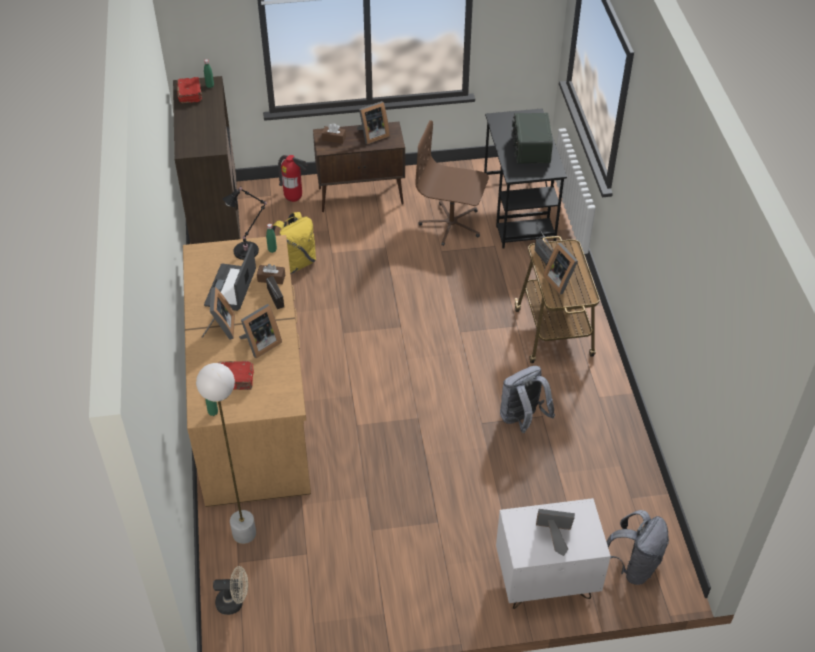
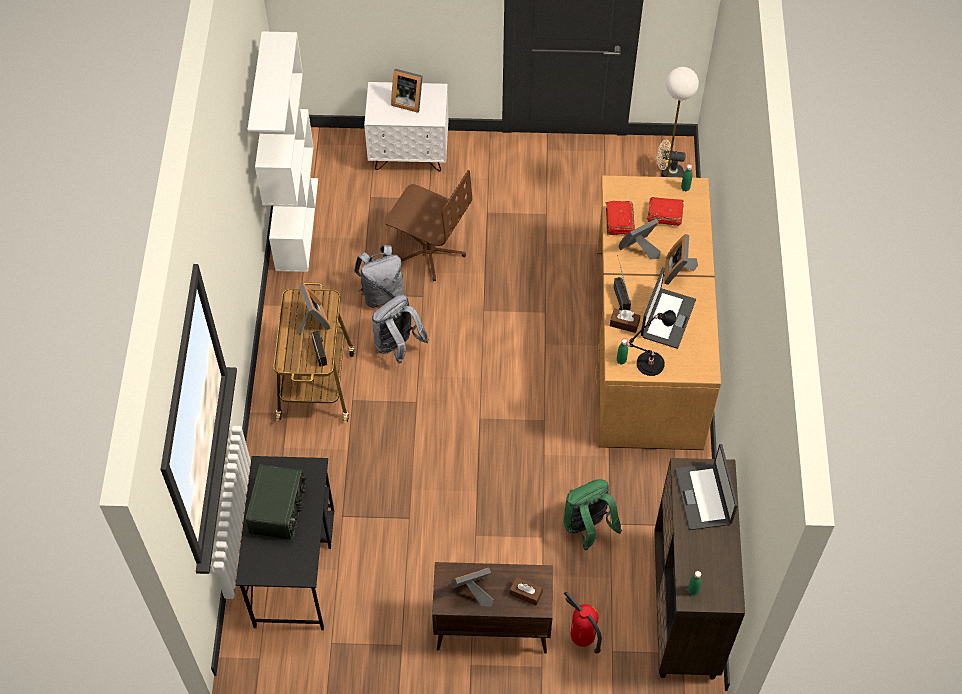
camera: 170 degrees left, 10 degrees up
red book [177,77,202,103] -> red book moved to [606,201,635,235]
yellow backpack [272,212,316,274] -> green backpack [564,479,622,550]
brown office chair [415,120,489,246] -> brown office chair moved to [385,170,472,281]
grey backpack [606,510,669,585] -> grey backpack moved to [372,295,429,363]
none -> white bookcase [247,31,318,272]
none -> laptop [675,444,738,530]

